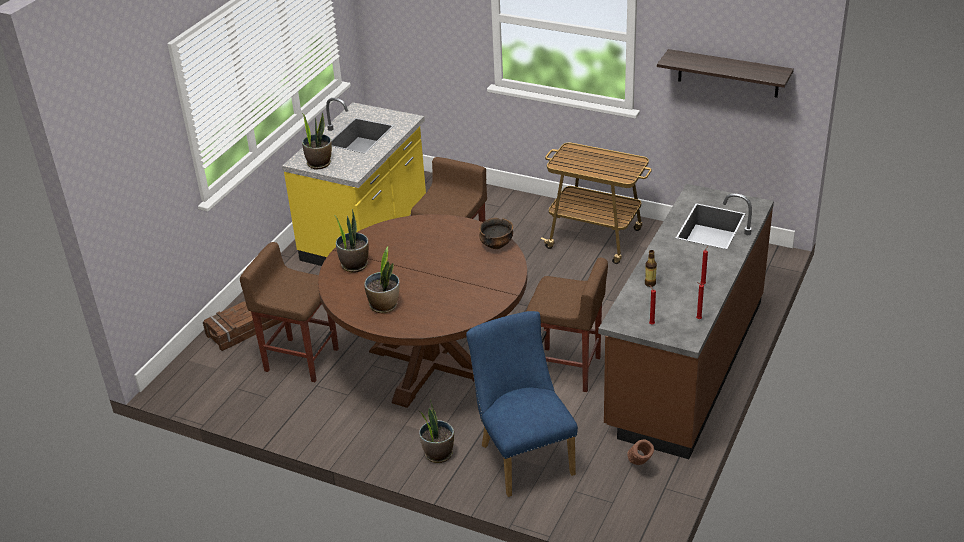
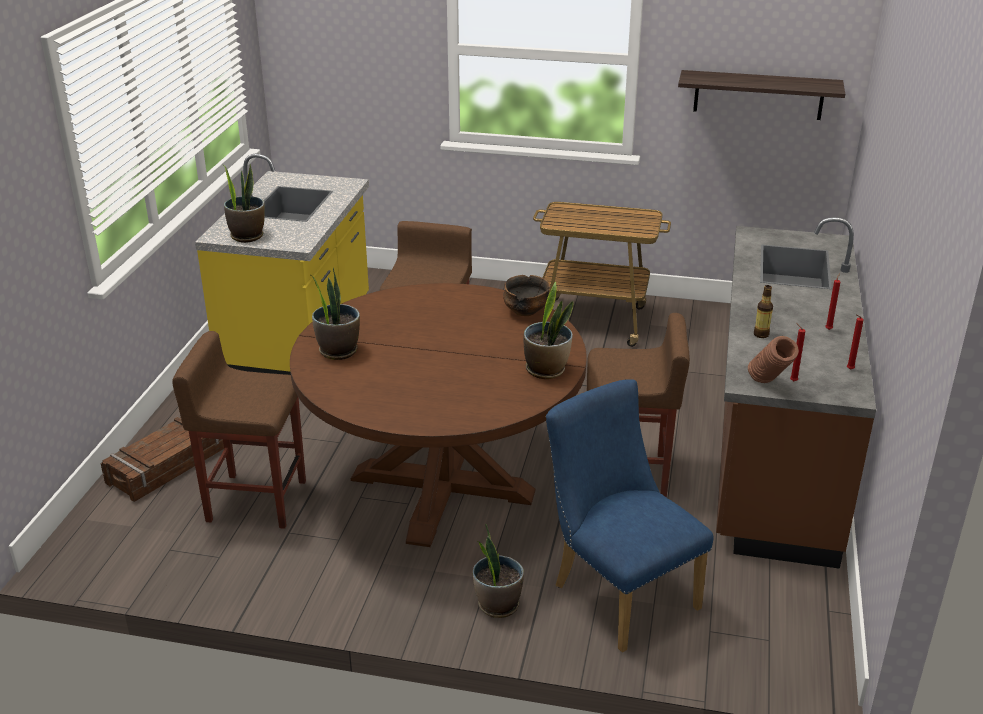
camera: 15 degrees left, 5 degrees down
potted plant [364,246,399,313] -> potted plant moved to [524,282,574,379]
brown vase [627,440,654,465] -> brown vase moved to [748,336,799,383]

